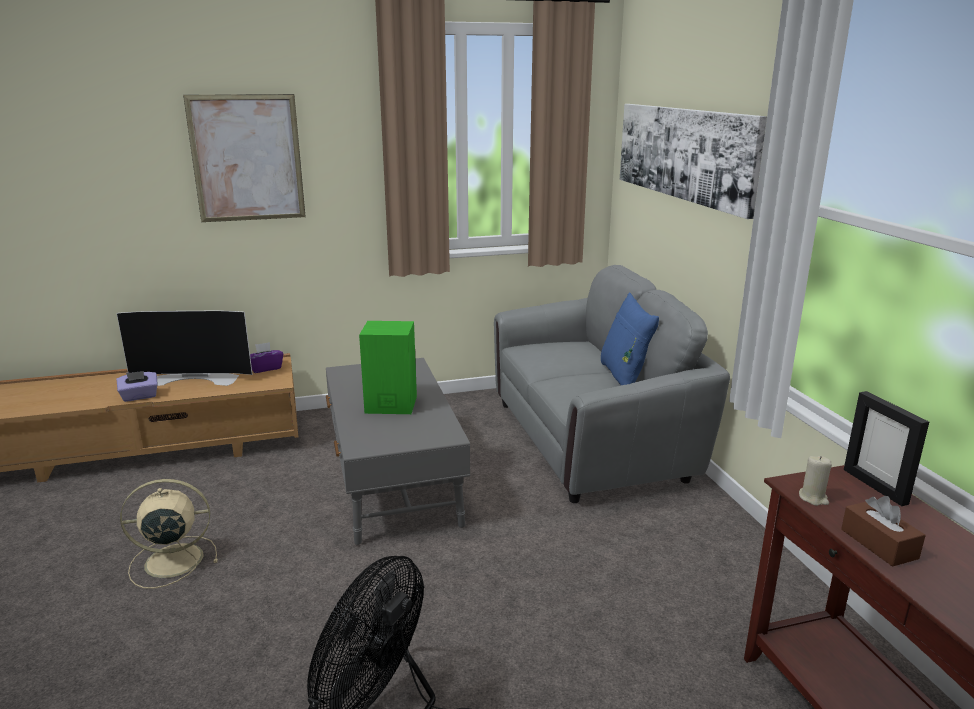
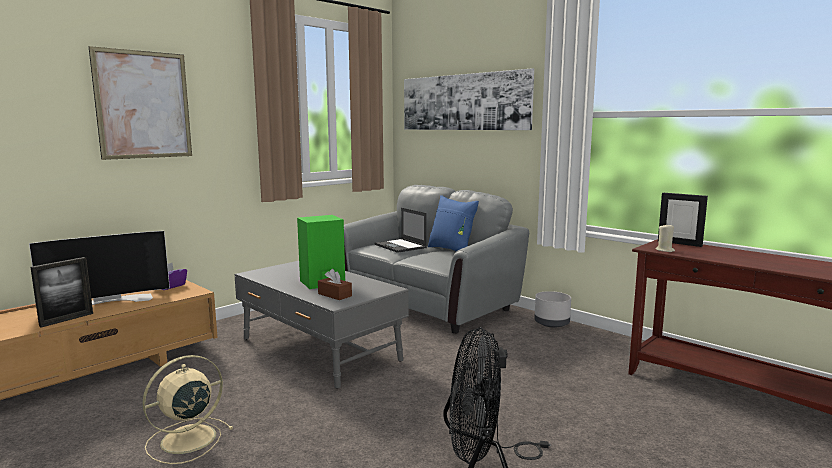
camera: 30 degrees left, 10 degrees down
purple tissue box [116,371,158,402] -> picture frame [30,257,93,328]
brown tissue box [841,496,926,567] -> brown tissue box moved to [318,269,352,300]
none -> laptop [375,208,427,253]
none -> grey planter [534,291,571,328]

